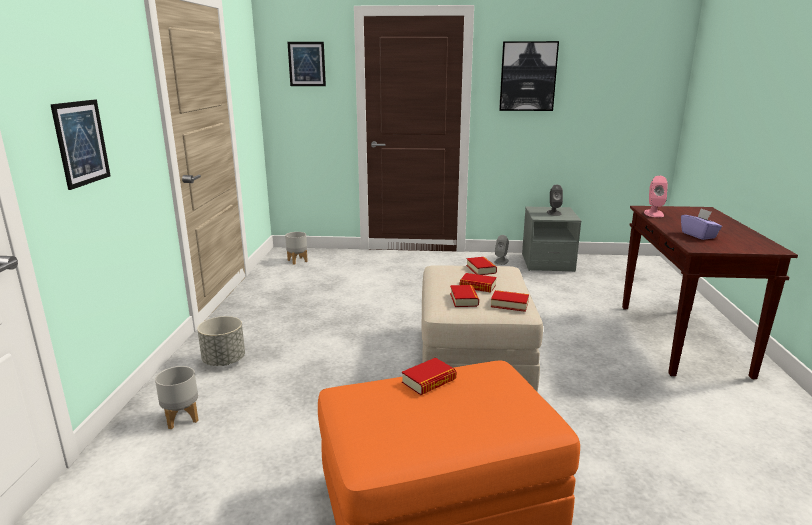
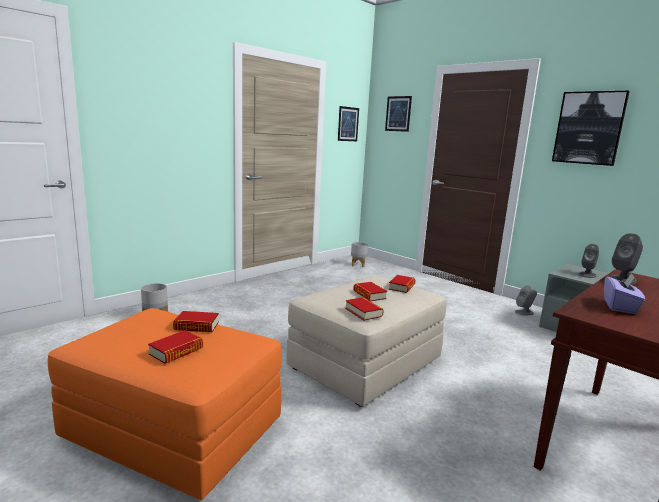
camera: 40 degrees right, 5 degrees down
picture [50,99,111,190] -> picture moved to [338,106,359,141]
grey planter [197,316,245,366] -> none
book [450,285,479,307] -> book moved to [148,330,203,364]
pink speaker [644,176,668,217] -> grey speaker [610,233,643,285]

